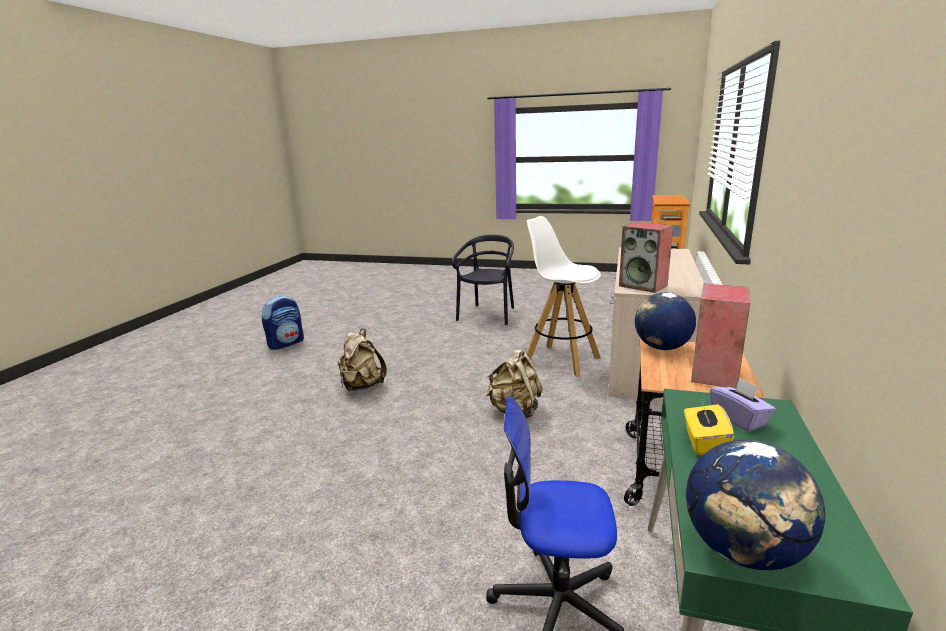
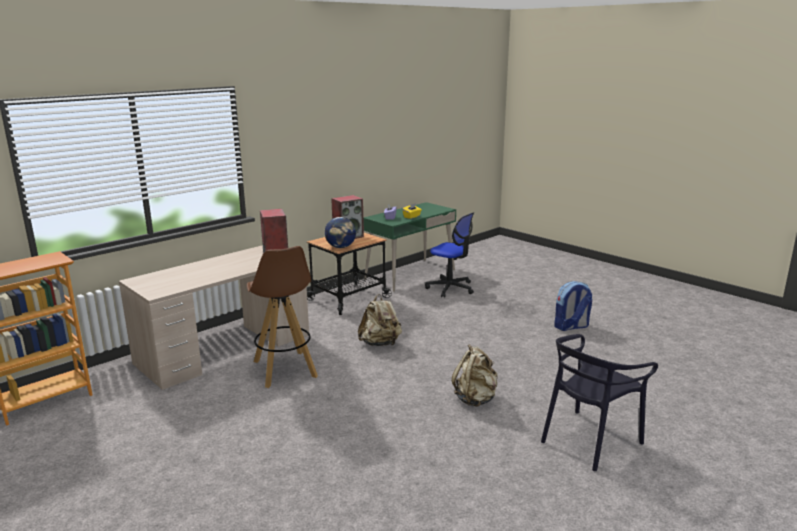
camera: 150 degrees left, 0 degrees up
backpack [262,295,304,350] -> backpack moved to [554,281,592,331]
black chair [452,235,514,325] -> black chair moved to [541,334,658,471]
white stool [527,216,601,377] -> brown stool [247,246,318,388]
globe [686,440,825,570] -> none

